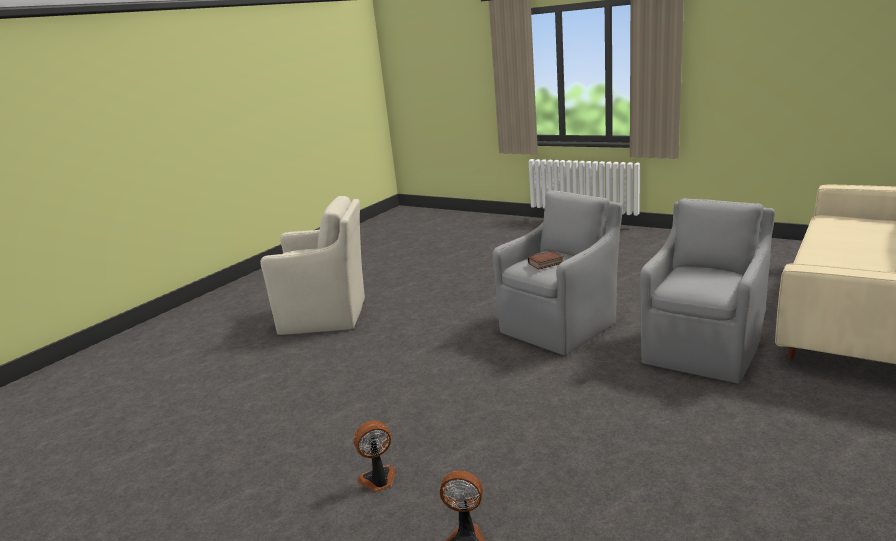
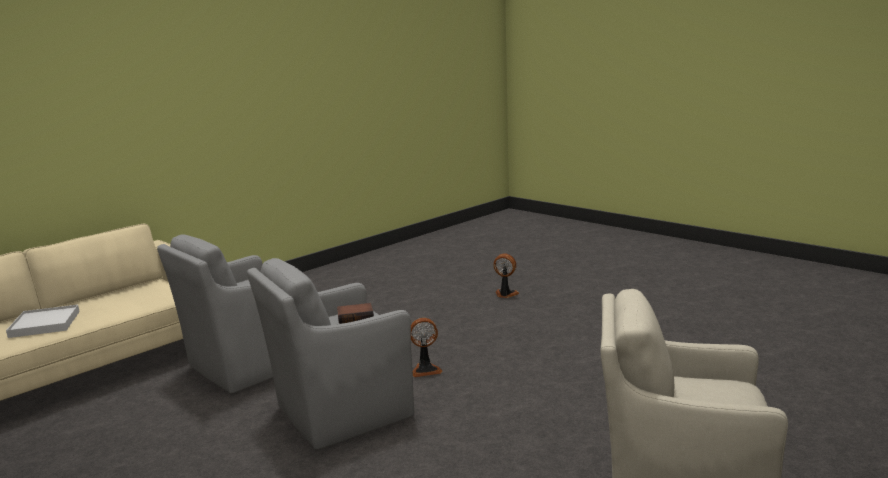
camera: 170 degrees left, 5 degrees down
fan [353,420,395,492] -> fan moved to [411,318,443,377]
none -> white tray [6,305,80,338]

